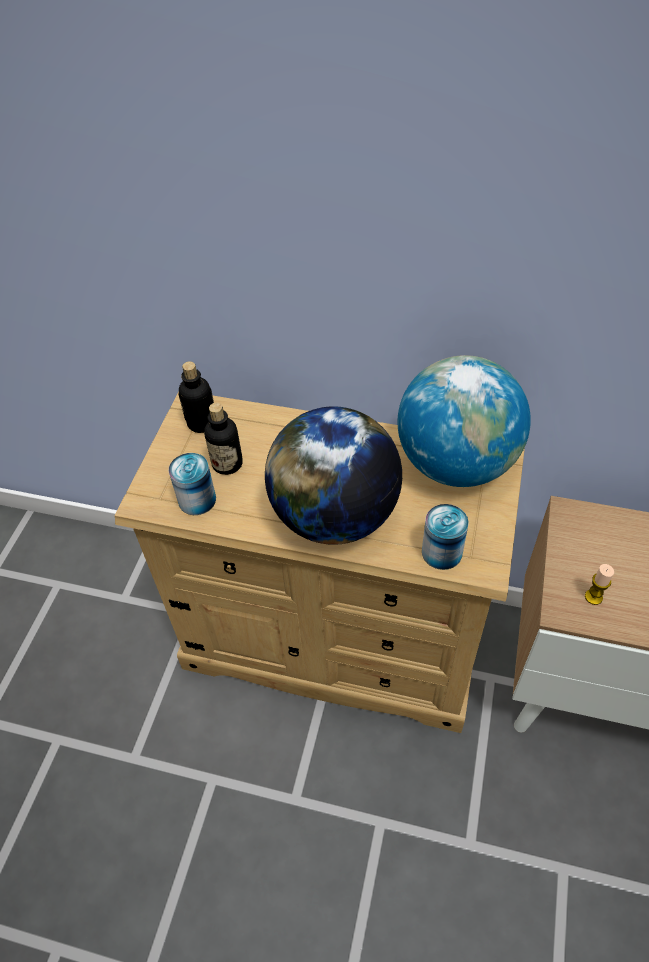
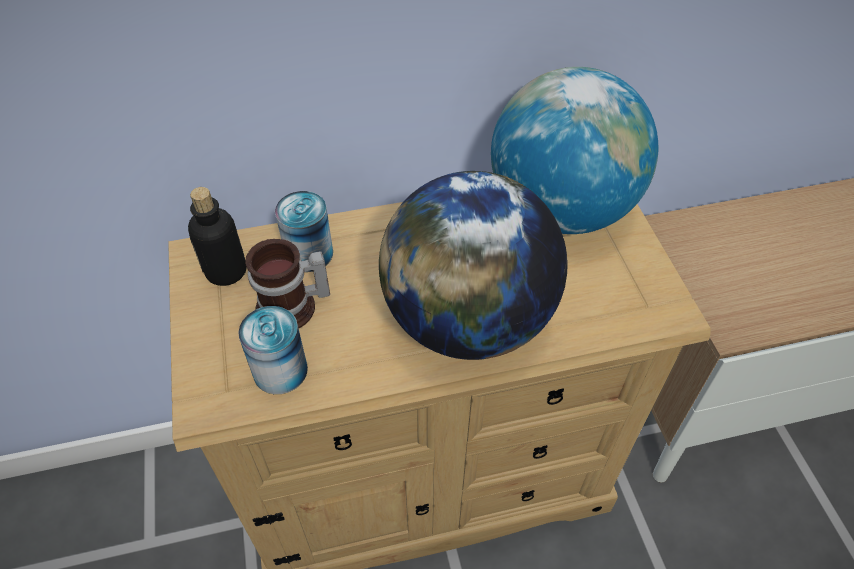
camera: 30 degrees left, 0 degrees up
bottle [204,403,243,475] -> mug [245,239,330,328]
can [422,504,469,570] -> can moved to [275,191,333,272]
candle [585,564,614,605] -> none

